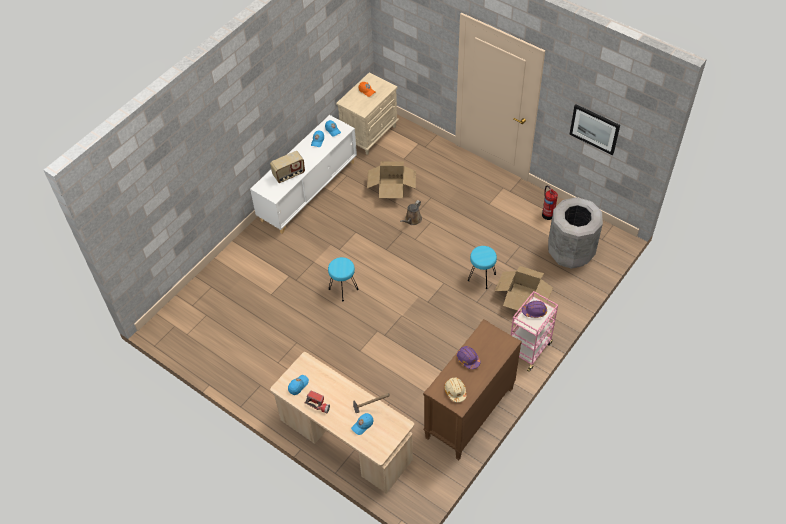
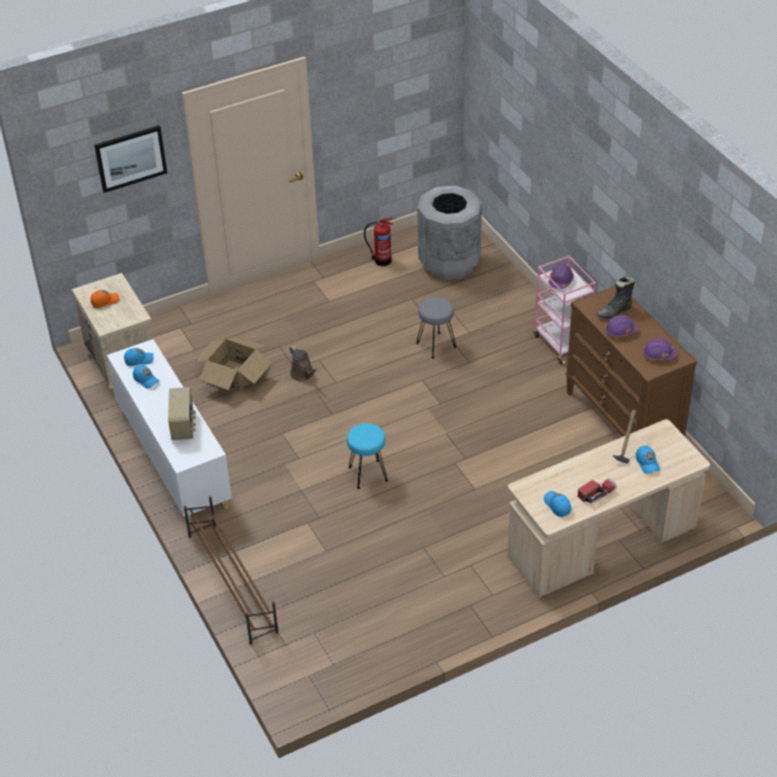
camera: 65 degrees left, 10 degrees down
beige hard hat [444,377,467,403] -> purple hard hat [642,338,678,361]
turquoise stool [468,246,497,289] -> grey stool [416,297,456,358]
cardboard box [495,266,553,311] -> none
picture [569,105,620,155] -> picture moved to [94,125,167,193]
none -> brown shoe rack [184,496,279,645]
none -> black boot [597,276,635,319]

